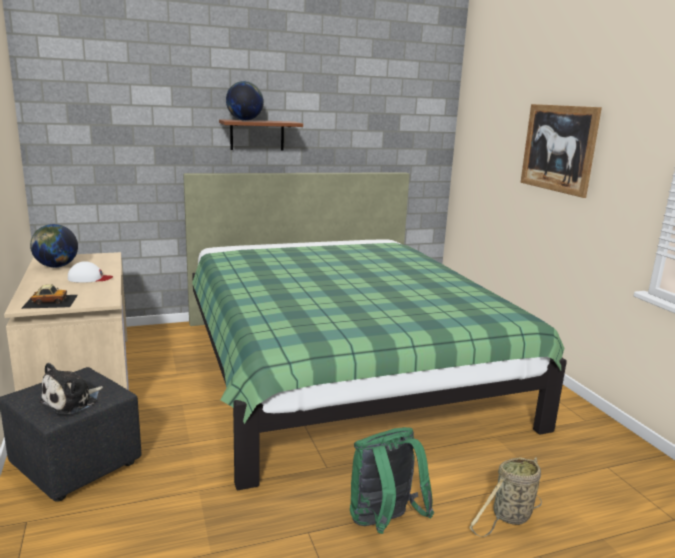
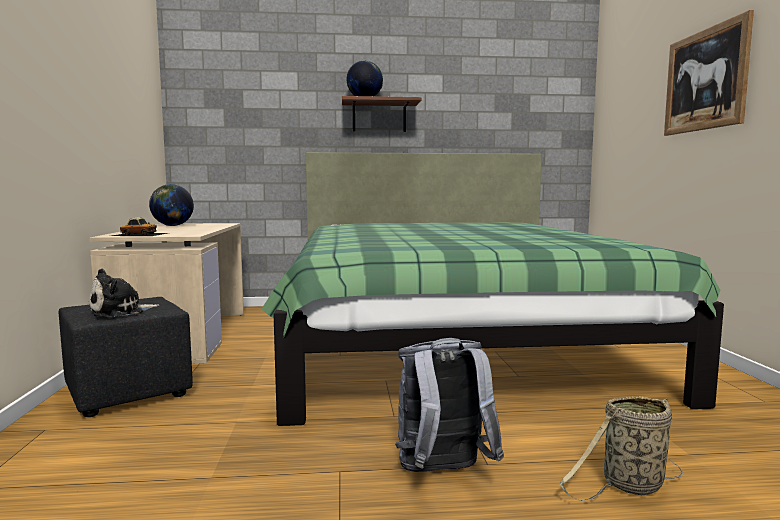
camera: 15 degrees right, 10 degrees down
white cap [68,261,113,283] -> none
green backpack [350,427,434,534] -> grey backpack [395,338,504,472]

